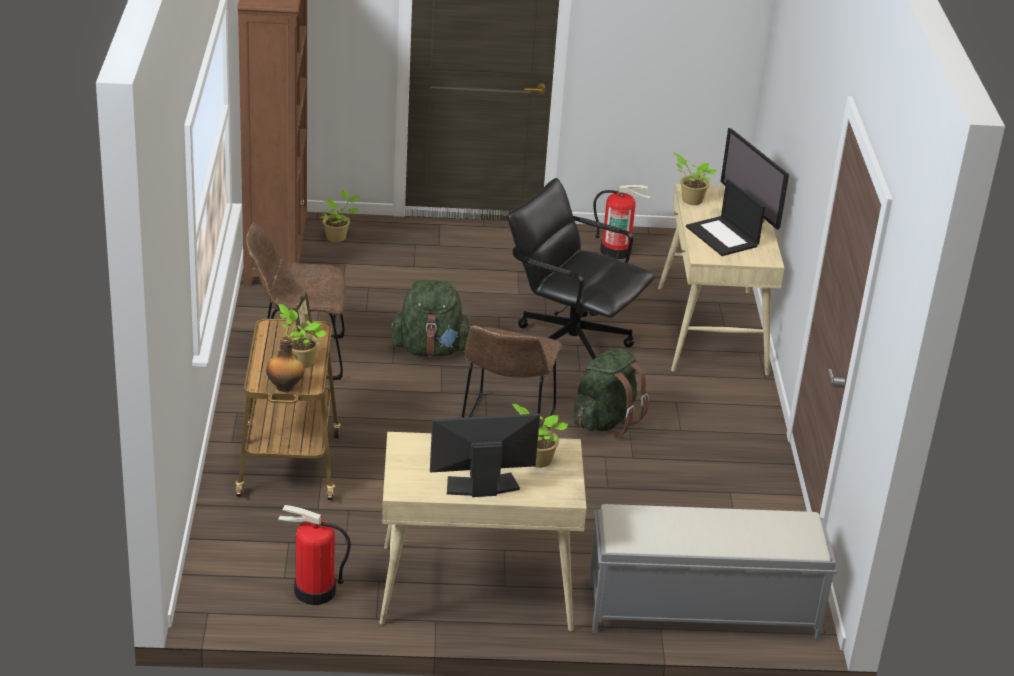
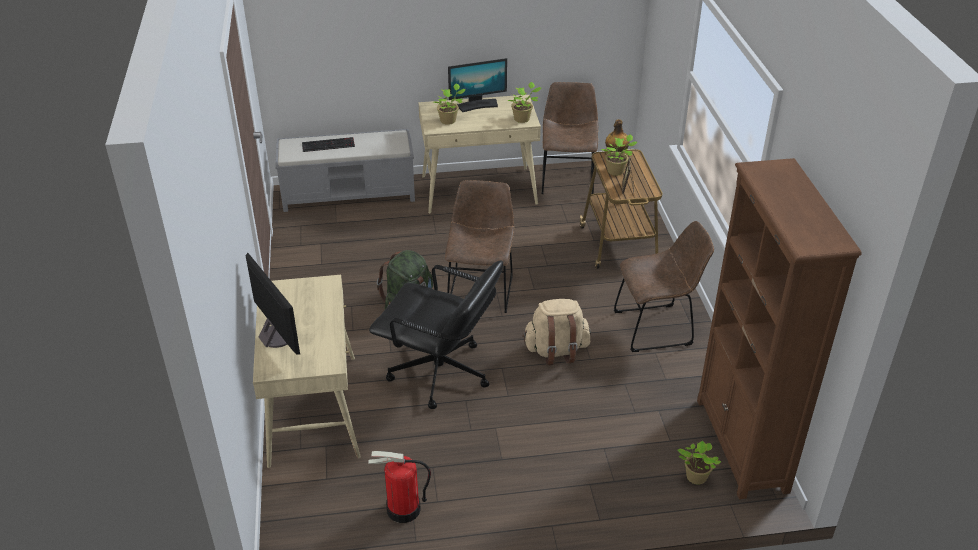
camera: 175 degrees right, 5 degrees up
fire extinguisher [278,505,351,605] -> brown chair [542,82,598,194]
green backpack [391,280,470,357] -> beige backpack [522,299,591,365]
potted plant [673,152,717,205] -> potted plant moved to [508,82,541,123]
laptop [686,179,765,256] -> none
none -> keyboard [302,137,355,152]

